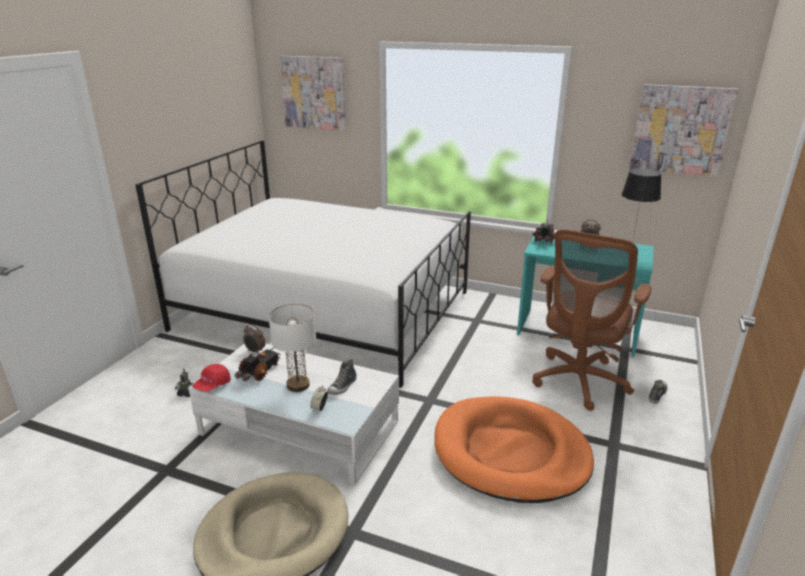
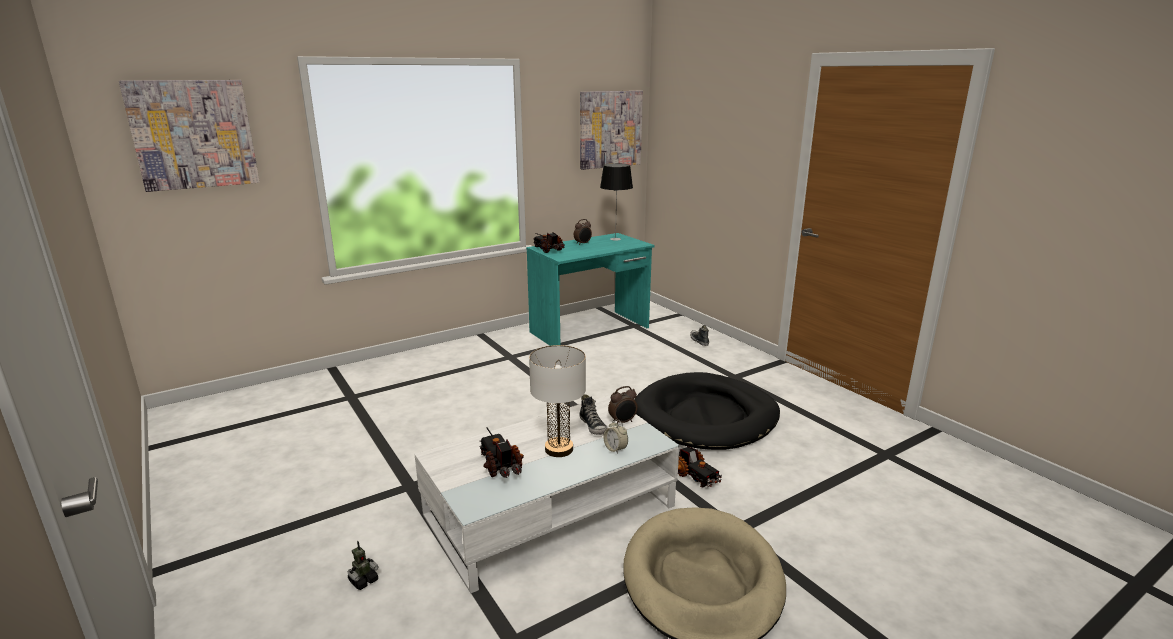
camera: 55 degrees left, 5 degrees down
white bed [135,140,471,388] -> none
red cap [192,364,231,392] -> none
alarm clock [243,324,265,355] -> alarm clock moved to [608,386,637,424]
orange dog bed [434,396,594,503] -> black dog bed [635,372,780,450]
brown office chair [533,230,652,411] -> none
none -> toy truck [678,446,722,488]

